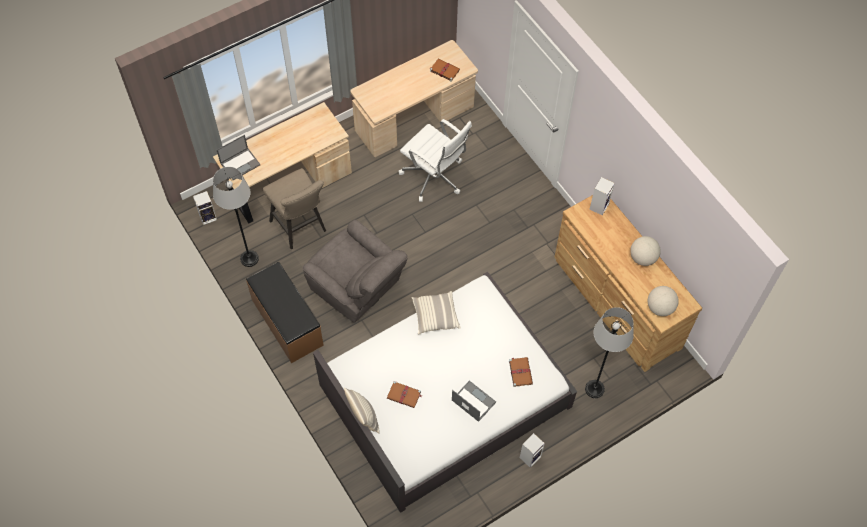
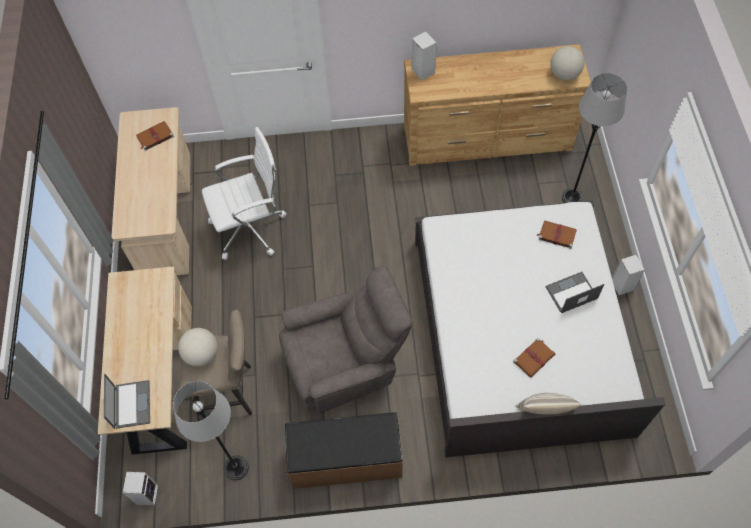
camera: 60 degrees left, 0 degrees up
pillow [412,291,461,334] -> none
globe [630,236,661,266] -> globe moved to [178,328,218,366]

